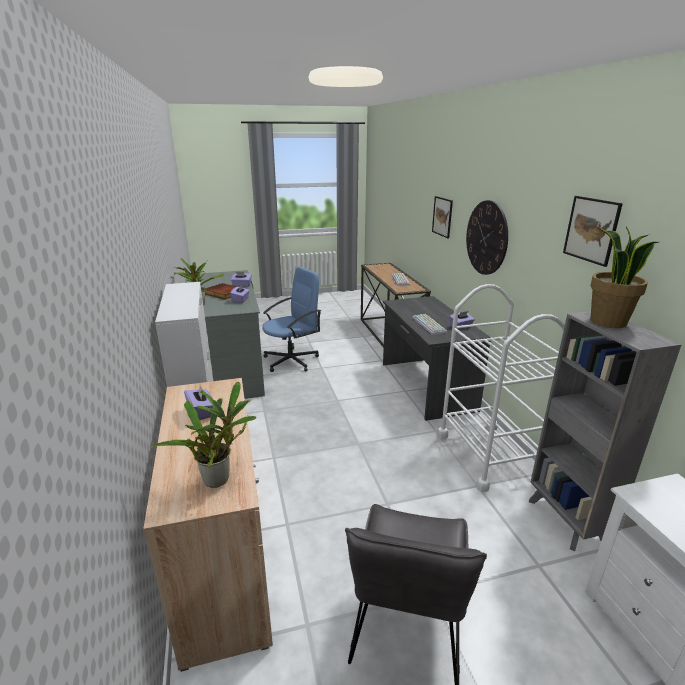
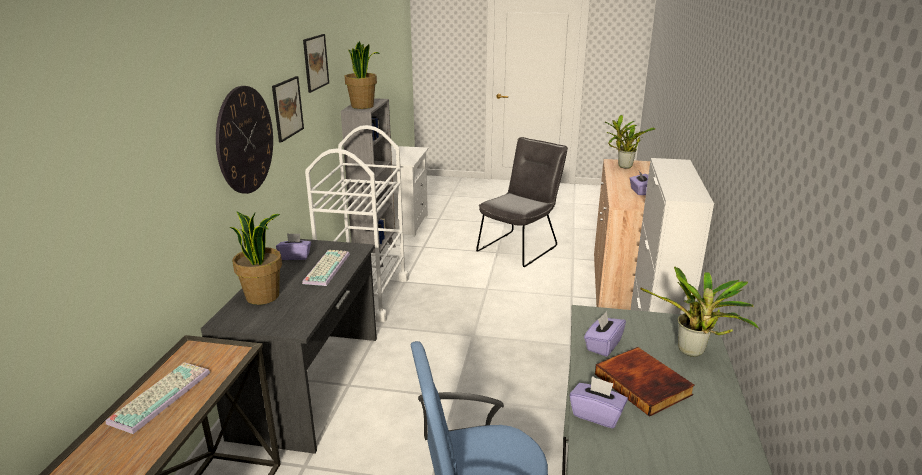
camera: 155 degrees left, 0 degrees up
picture [432,196,453,238] -> picture moved to [272,76,304,143]
none -> potted plant [229,212,282,305]

